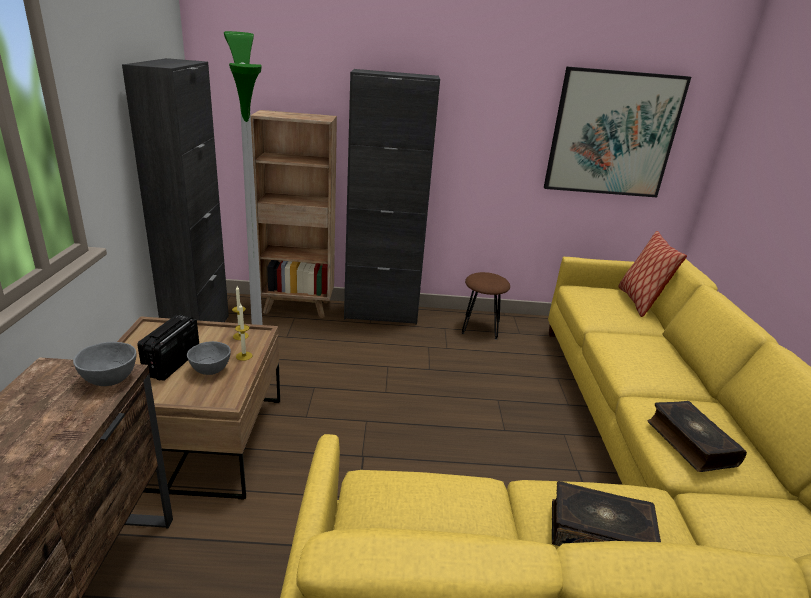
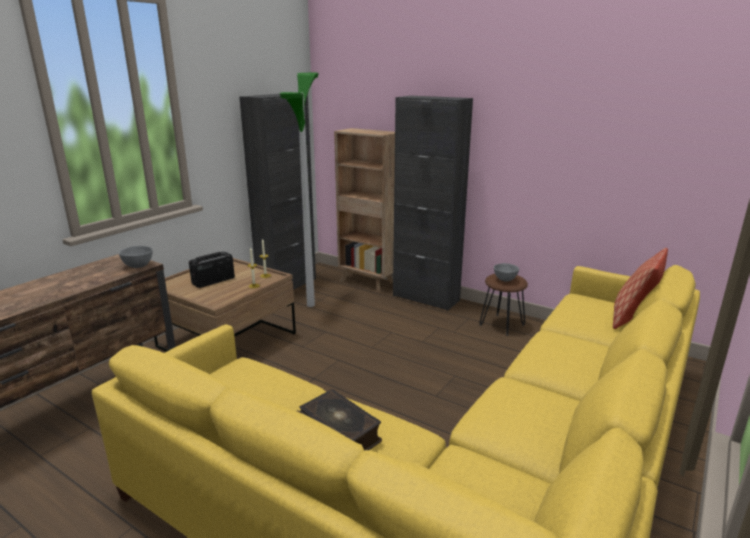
camera: 35 degrees right, 5 degrees down
grey bowl [187,341,231,375] -> grey bowl moved to [494,263,519,281]
picture [544,66,691,197] -> none
book [648,401,747,472] -> none

